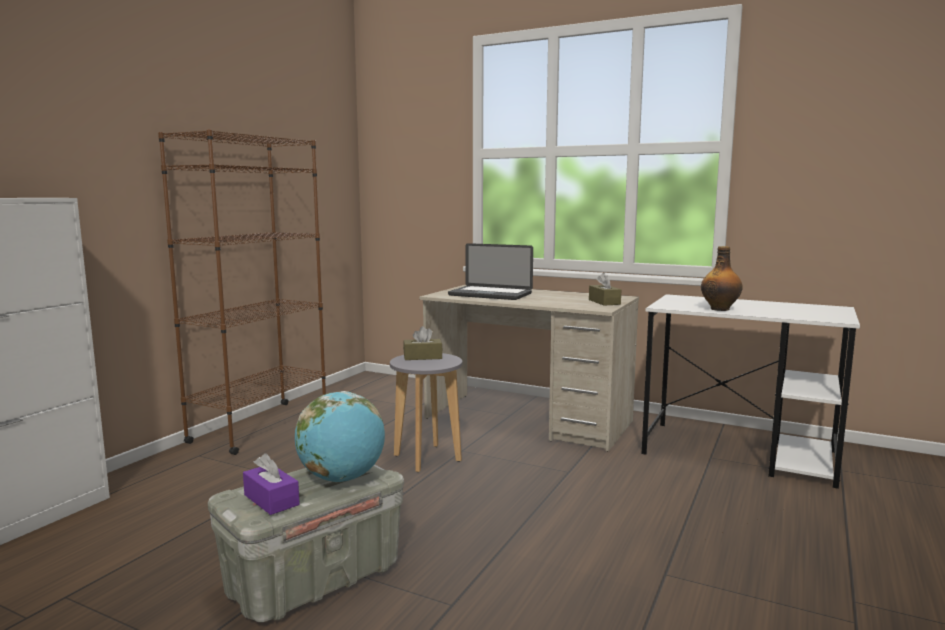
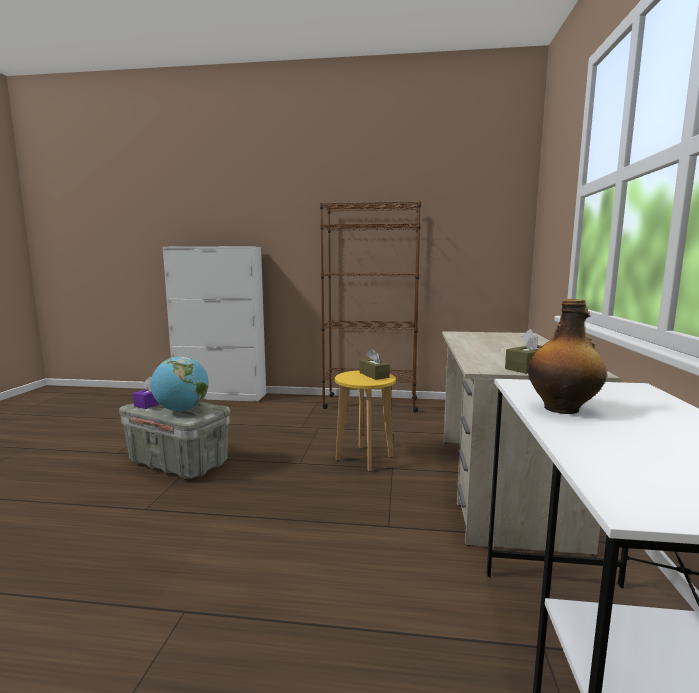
camera: 70 degrees right, 0 degrees up
grey stool [390,353,462,472] -> yellow stool [335,370,396,472]
laptop [448,243,533,300] -> none

